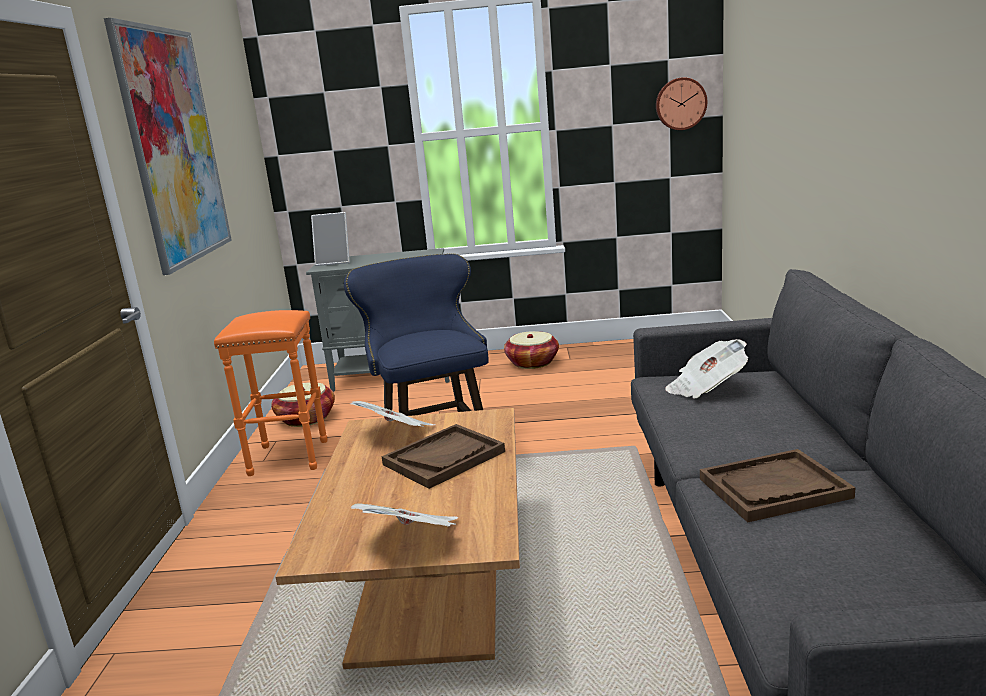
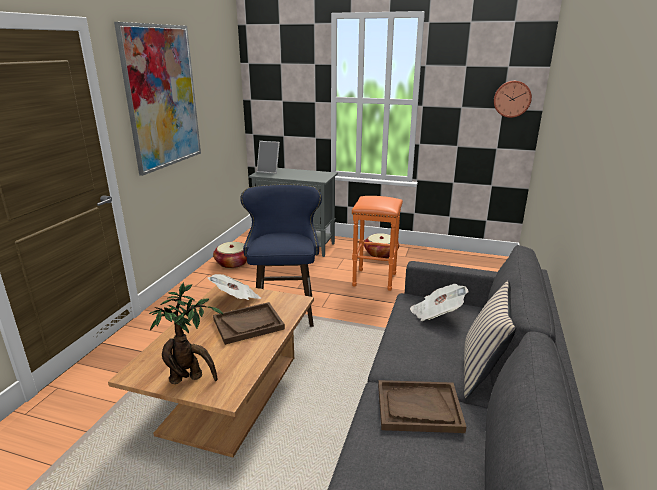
camera: 15 degrees right, 5 degrees up
orange stool [214,310,327,476] -> orange stool moved to [352,196,403,291]
newspaper [350,504,458,527] -> potted plant [149,282,223,384]
none -> beige pillow [464,281,516,398]

